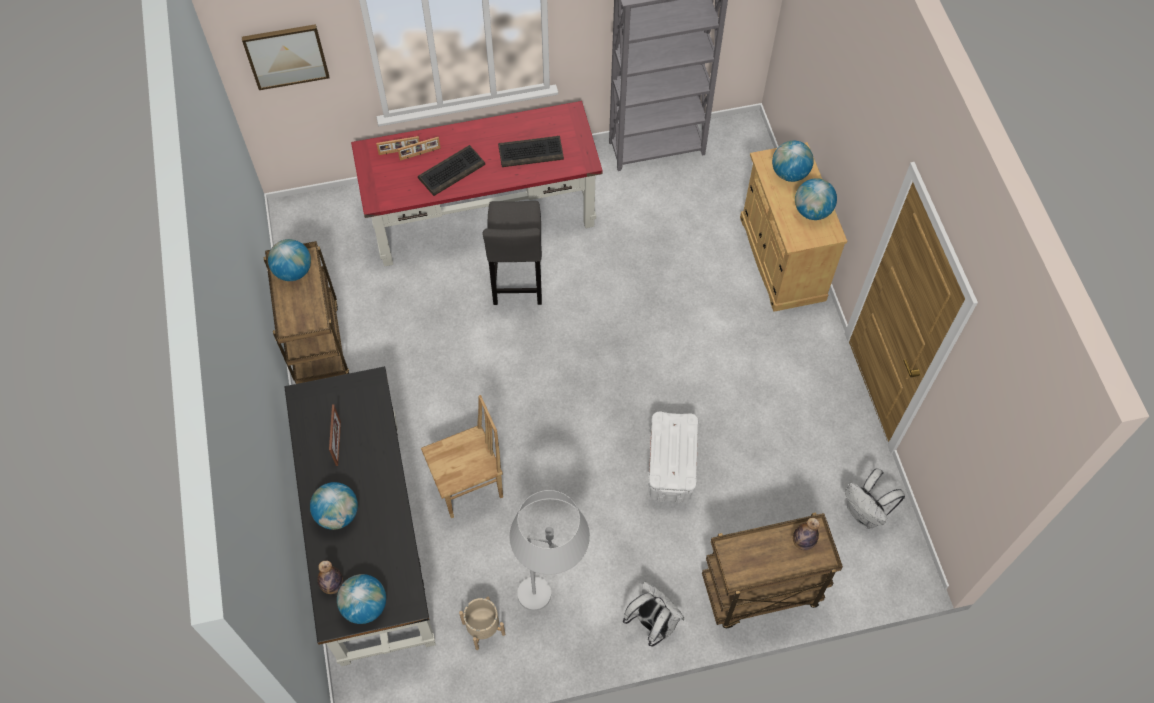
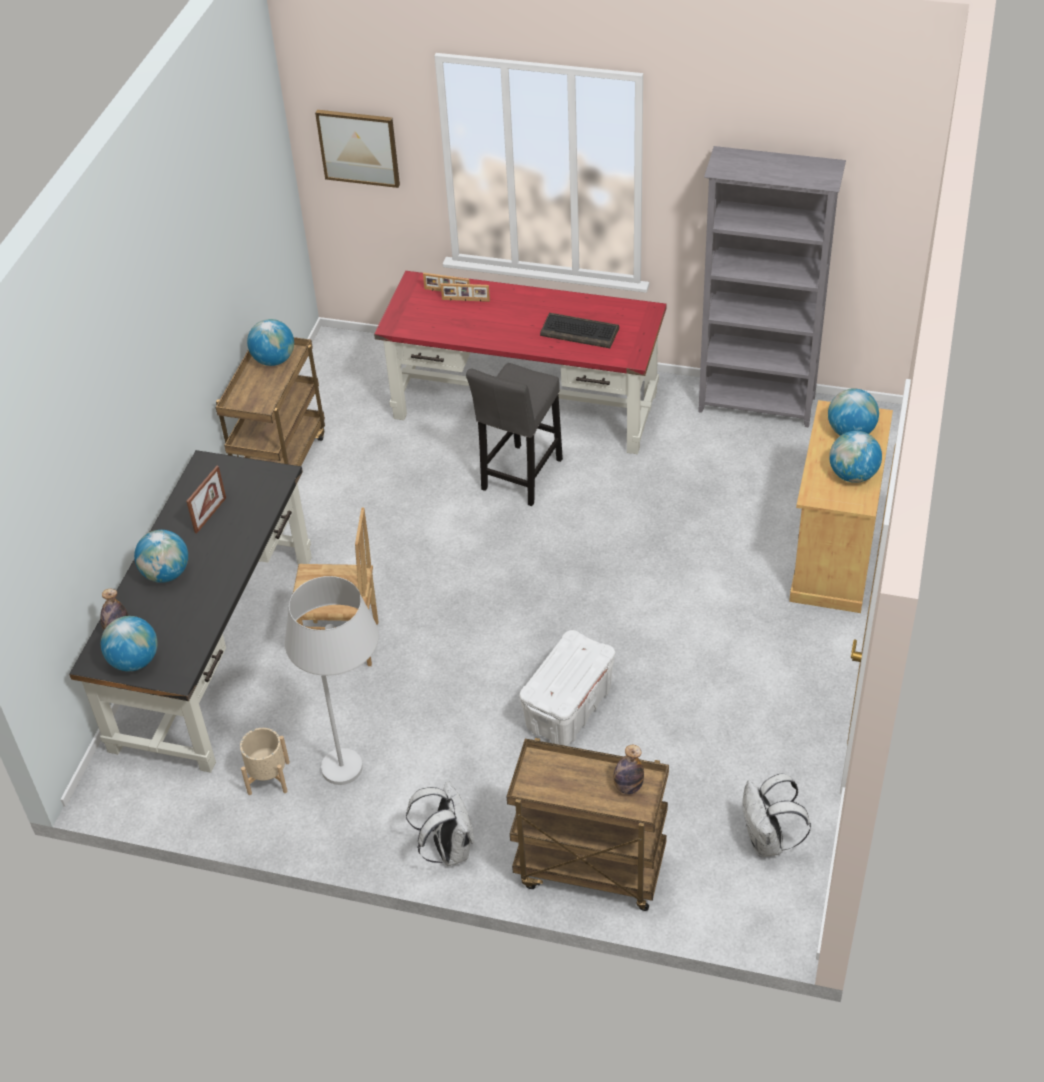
camera: 30 degrees right, 15 degrees down
keyboard [418,145,485,196] -> none

